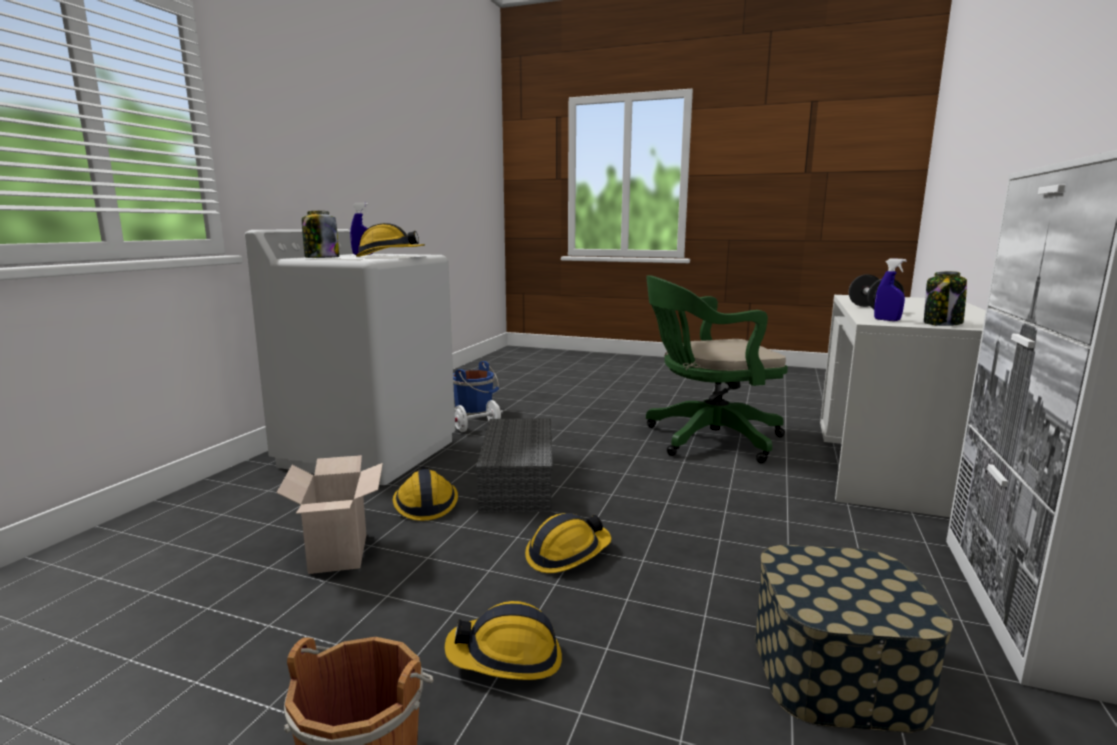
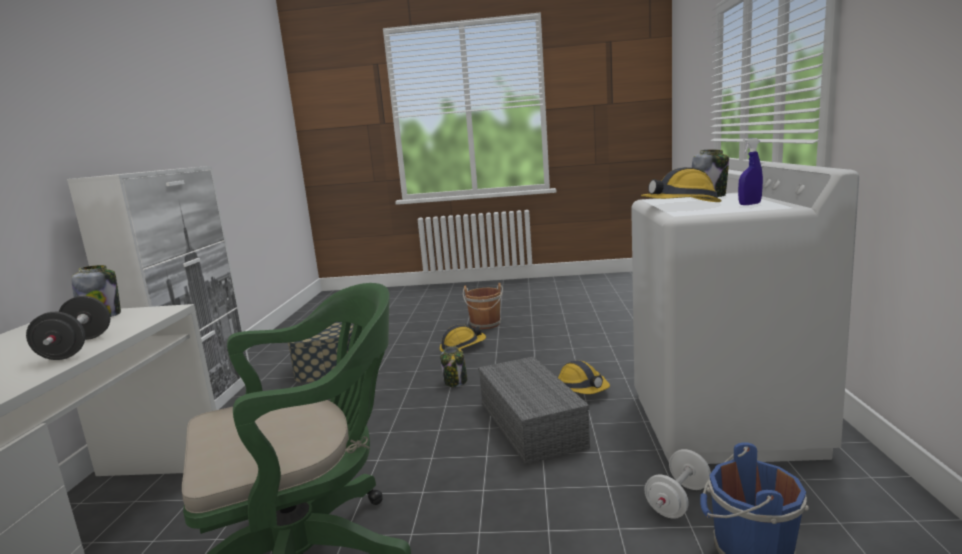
camera: 165 degrees right, 0 degrees up
cardboard box [276,455,383,574] -> none
hard hat [525,513,612,573] -> jar [440,346,467,387]
blue spray bottle [874,259,907,321] -> none

